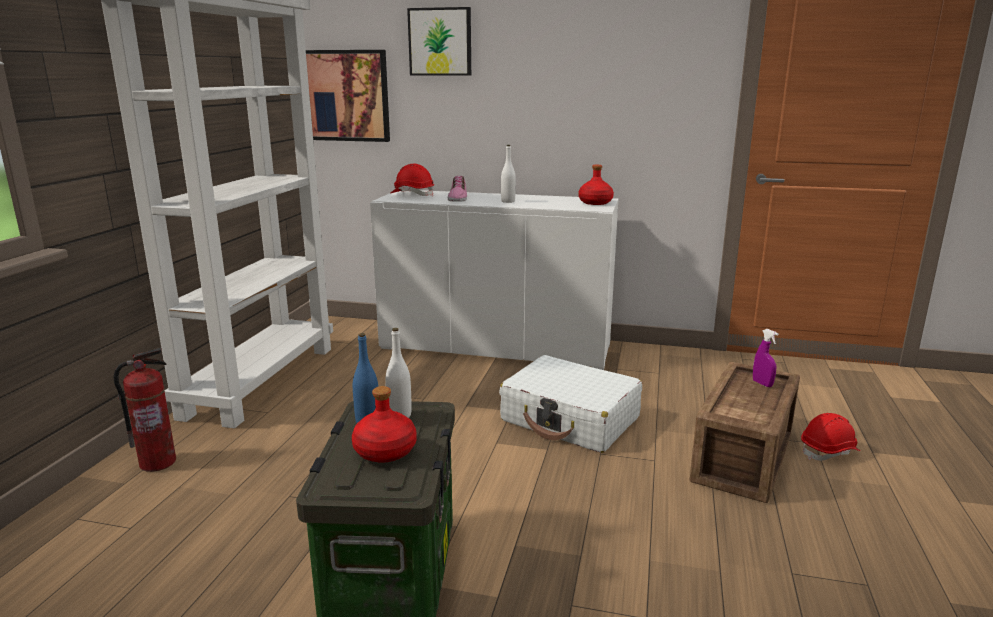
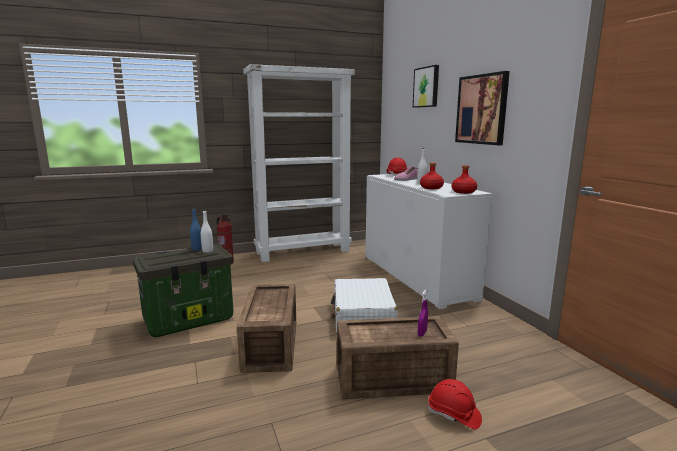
camera: 55 degrees right, 5 degrees down
picture [306,50,390,142] -> picture moved to [455,71,510,145]
red bottle [352,386,417,463] -> red bottle moved to [420,163,444,189]
none -> crate [237,284,296,373]

